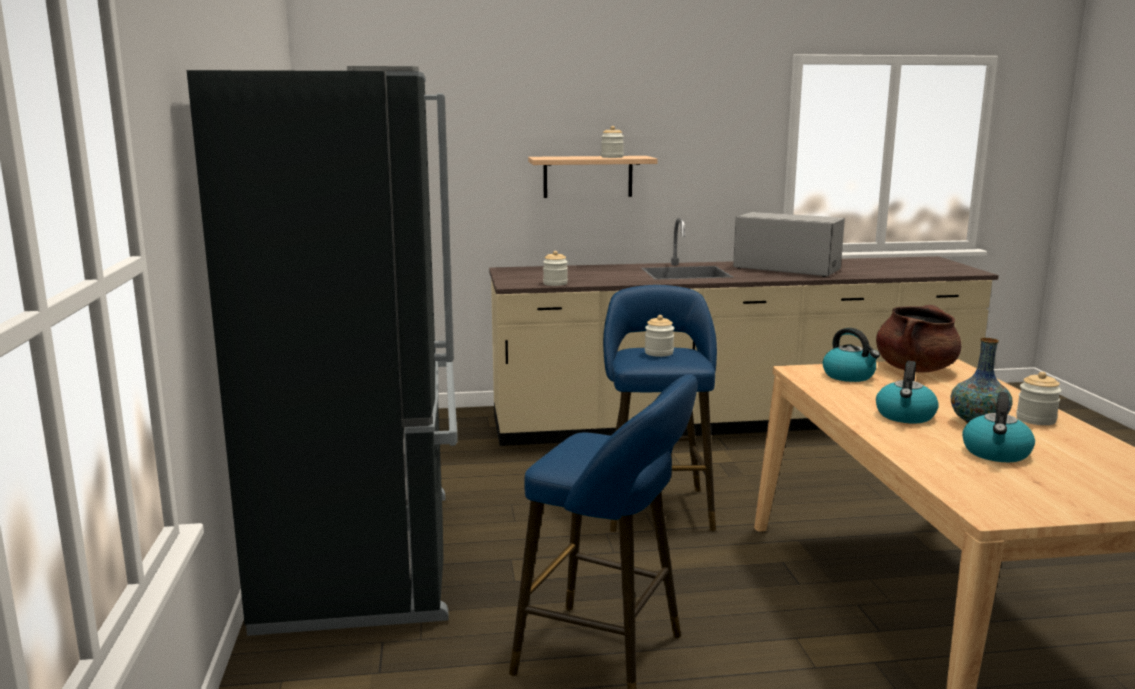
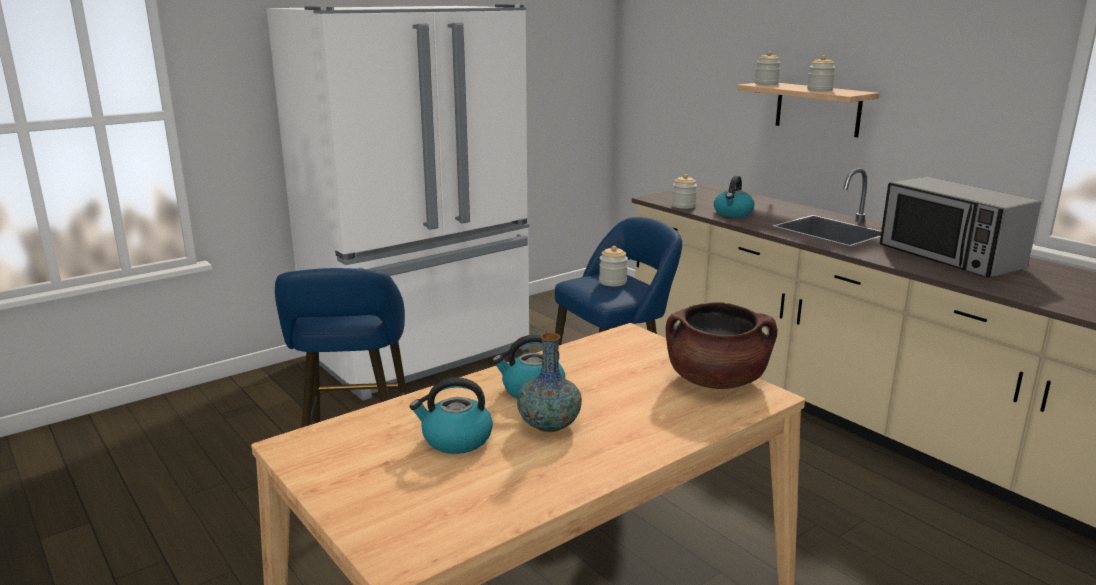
camera: 60 degrees right, 5 degrees up
black fridge [187,66,458,636] -> white fridge [266,4,530,401]
microwave [733,212,845,277] -> microwave turned 150 degrees clockwise [880,177,1041,278]
kettle [823,328,880,382] -> kettle moved to [714,176,754,217]
jar [1016,372,1061,425] -> jar moved to [755,51,780,85]

